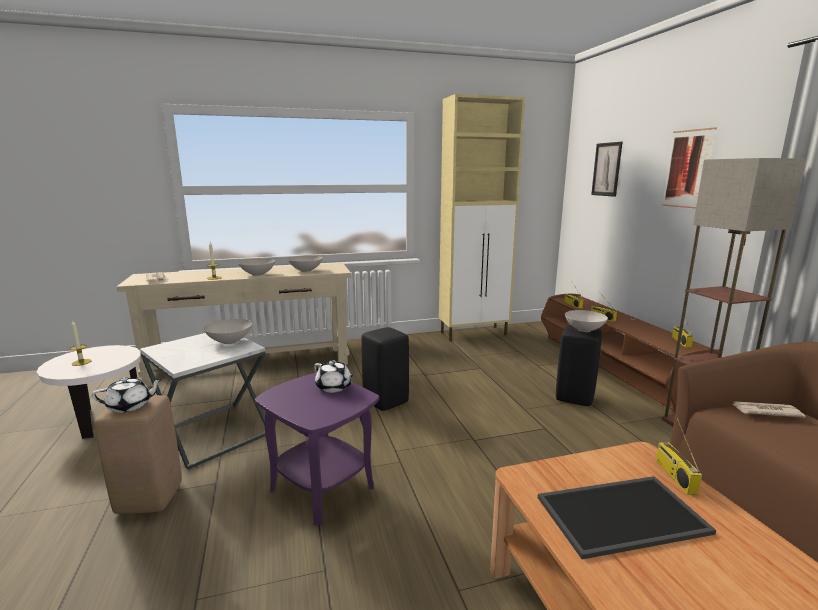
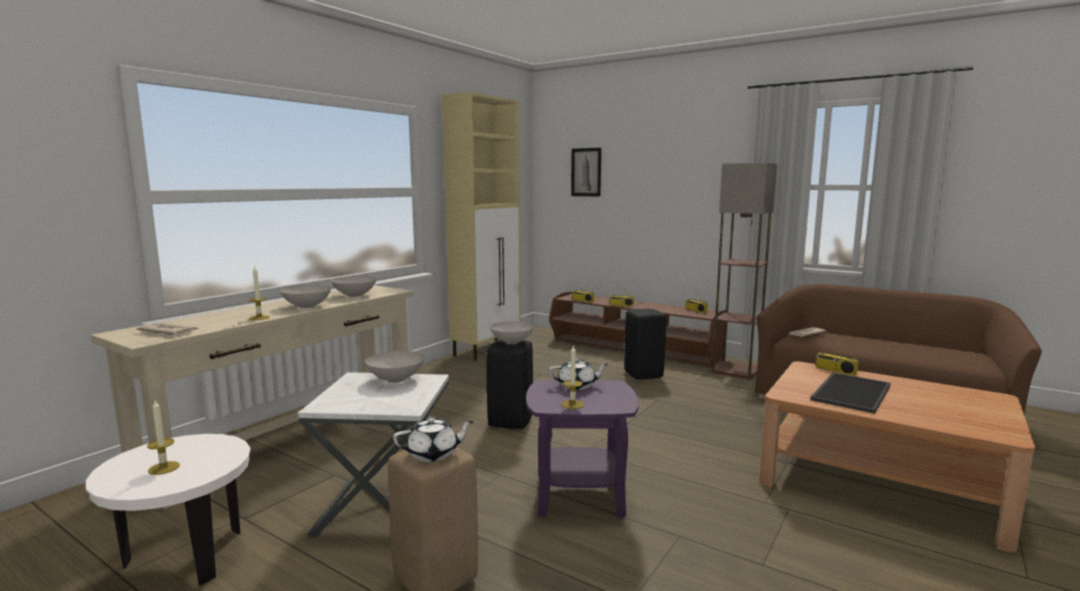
camera: 40 degrees left, 5 degrees down
white teapot [92,377,163,413] -> white teapot turned 45 degrees clockwise [393,417,474,462]
white bowl [565,310,608,332] -> white bowl moved to [490,321,534,344]
picture [662,127,717,209] -> none
none -> candle [561,346,584,409]

